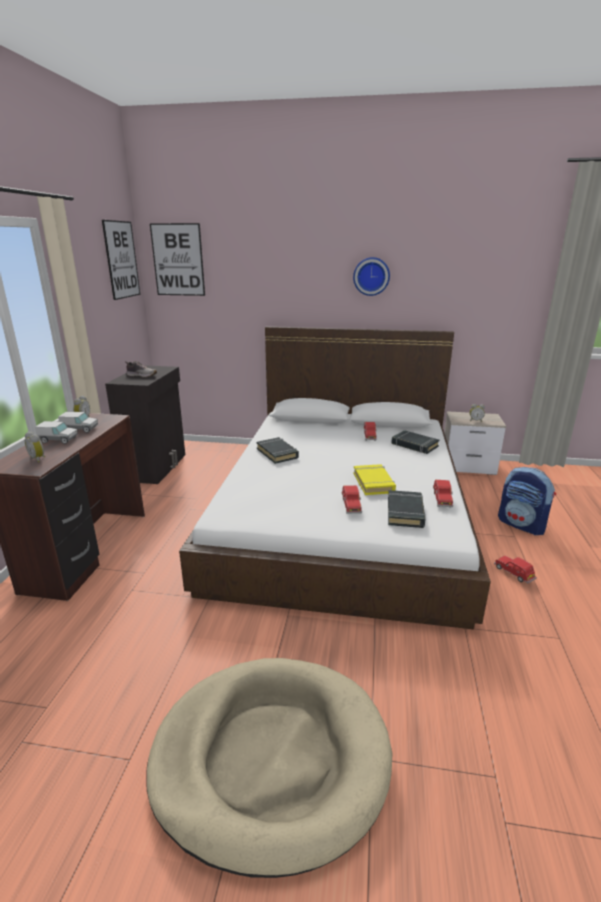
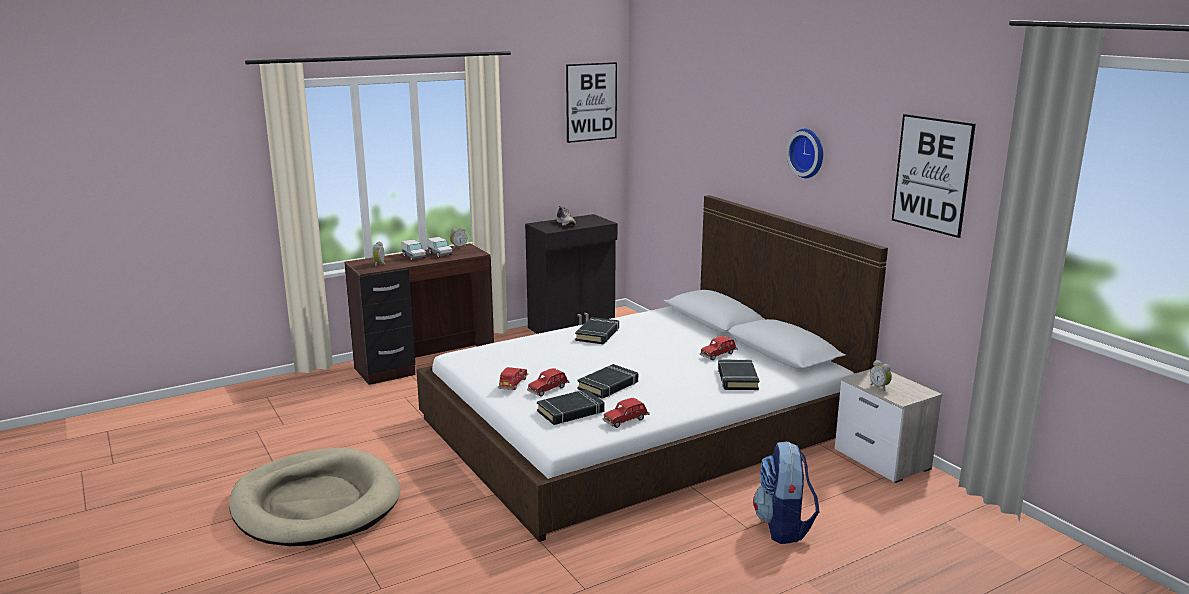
camera: 50 degrees right, 5 degrees down
picture [150,223,205,296] -> picture moved to [892,114,976,238]
yellow book [354,464,396,495] -> black book [577,364,638,399]
red toy car [494,556,537,584] -> red toy car moved to [498,367,528,390]

